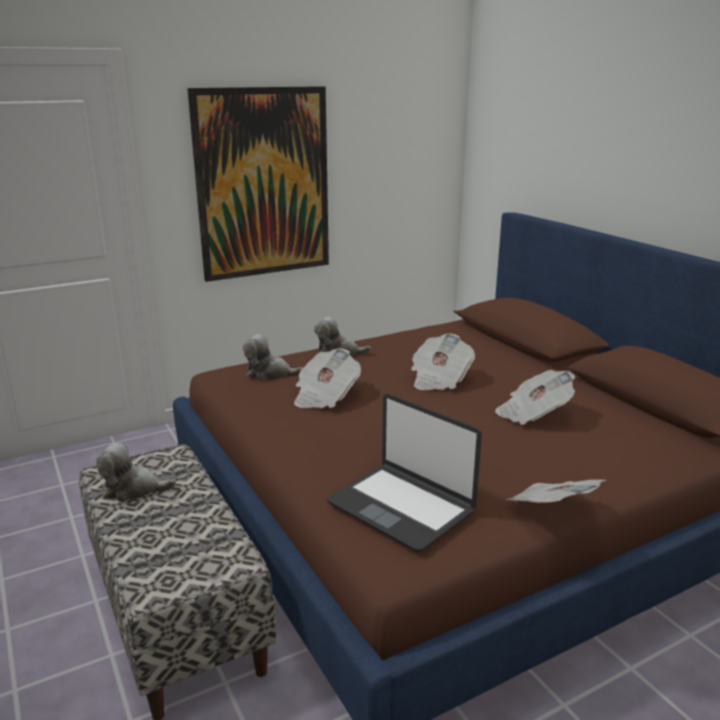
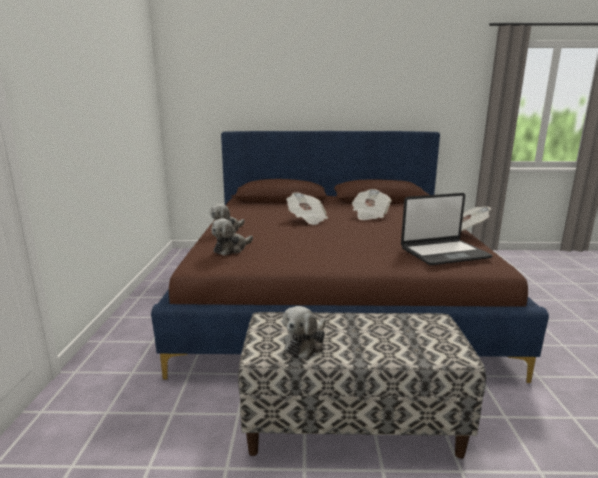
camera: 60 degrees left, 5 degrees down
picture [187,86,329,282] -> none
newspaper [294,348,361,408] -> none

